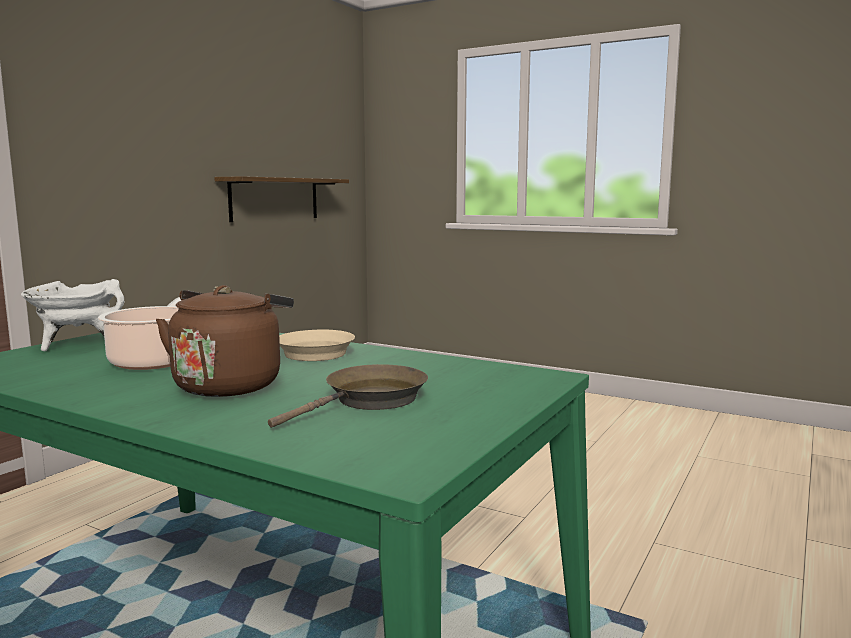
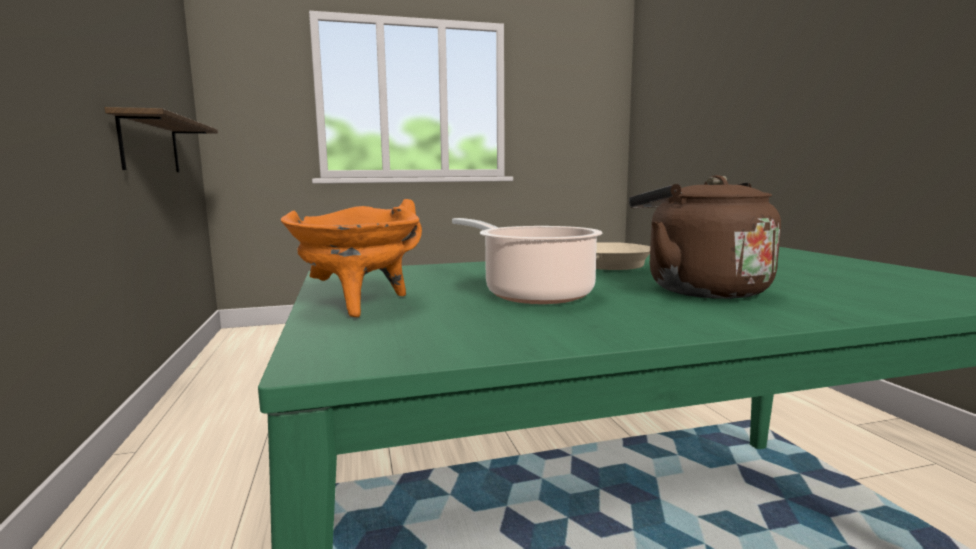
camera: 45 degrees left, 0 degrees up
white cooking pot [21,279,125,351] -> orange cooking pot [281,199,422,317]
brown frying pan [268,364,428,428] -> none

